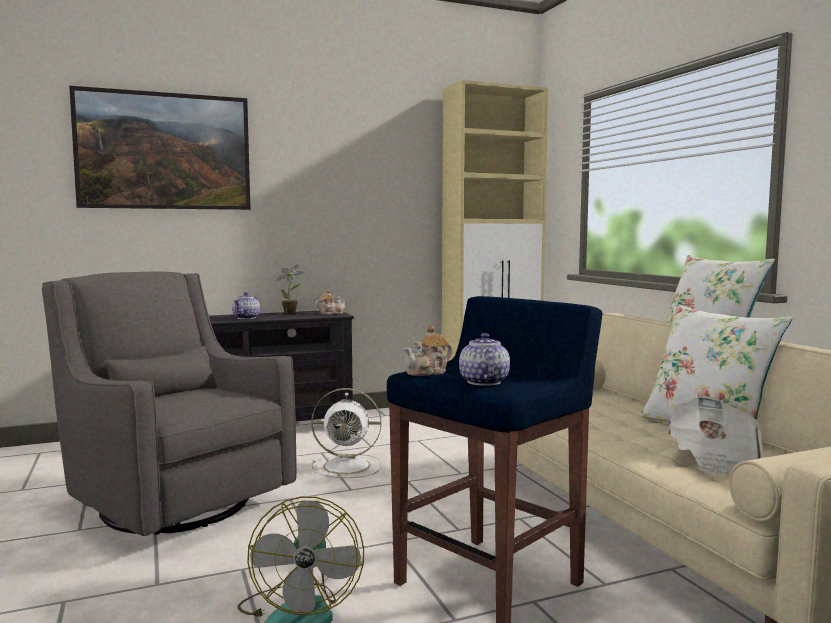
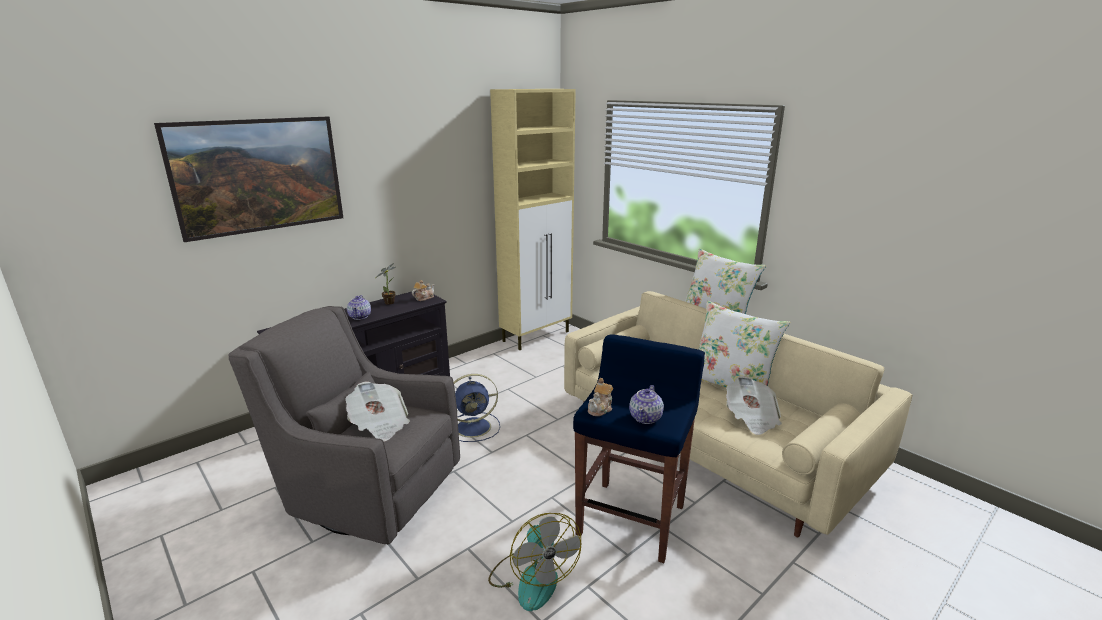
camera: 20 degrees left, 15 degrees up
white fan [311,388,383,478] -> blue fan [454,374,500,442]
teapot [459,333,510,386] -> teapot turned 135 degrees counterclockwise [629,385,664,424]
none -> newspaper [345,381,410,442]

